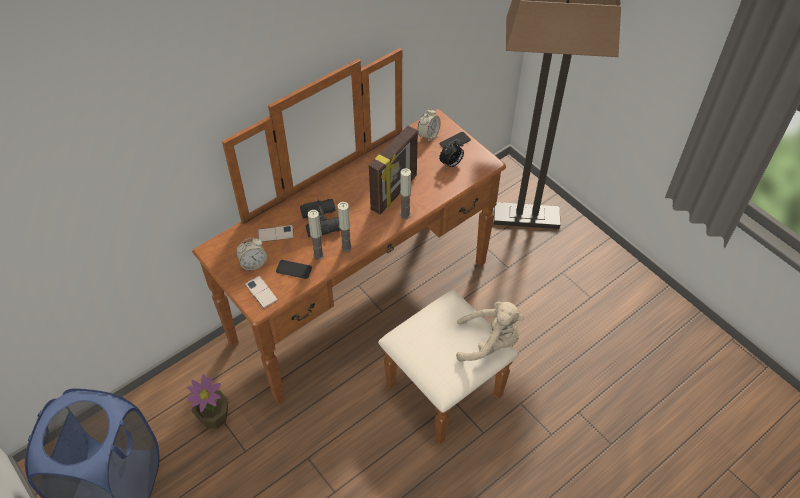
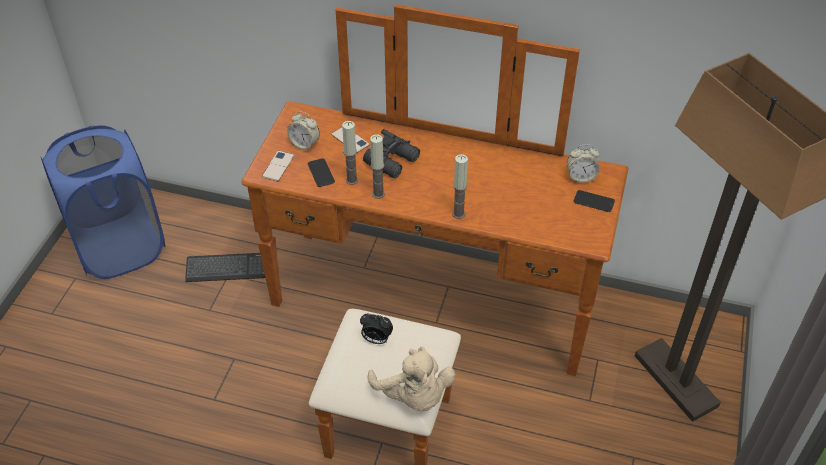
camera: 55 degrees right, 5 degrees down
potted plant [186,374,228,429] -> keyboard [185,253,265,282]
picture frame [369,126,418,214] -> none
alarm clock [439,139,464,168] -> alarm clock moved to [360,314,393,344]

